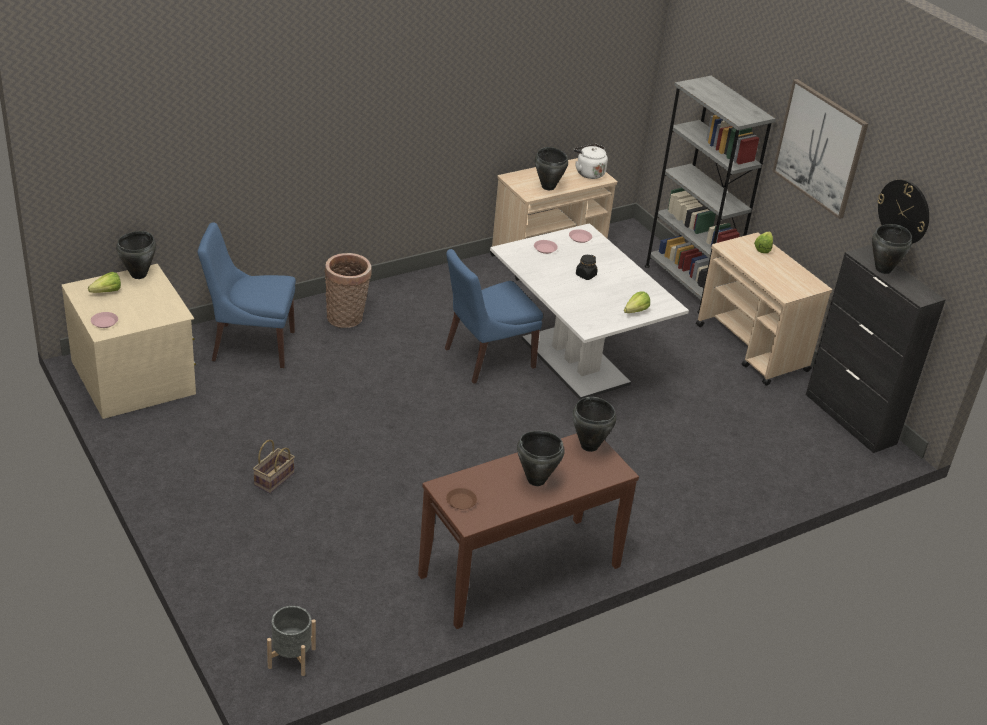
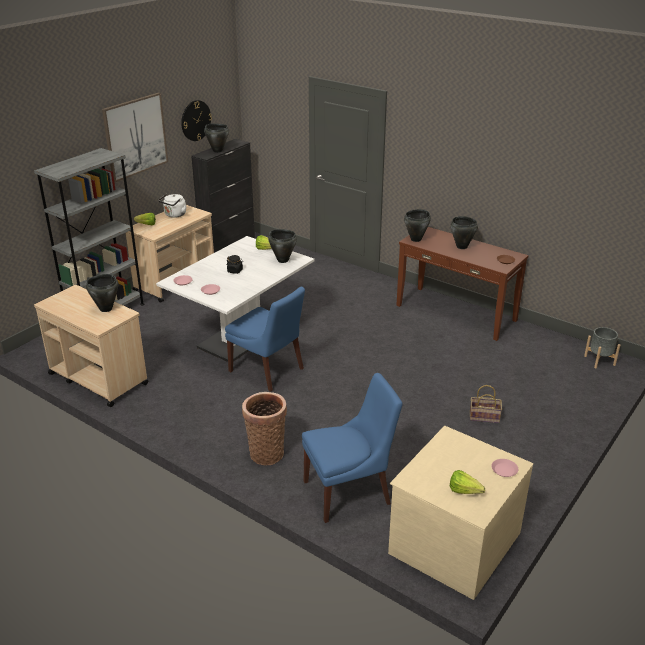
camera: 110 degrees left, 5 degrees down
black cooking pot [116,231,156,279] -> black cooking pot moved to [268,229,297,263]
blue chair [198,222,296,368] -> blue chair turned 90 degrees counterclockwise [302,373,403,523]
white kettle [574,144,608,179] -> white kettle moved to [158,194,186,218]

